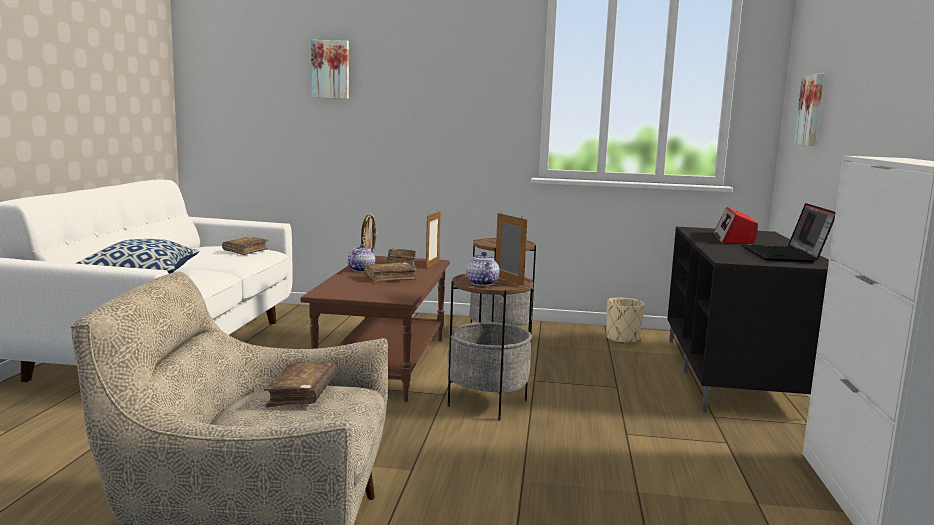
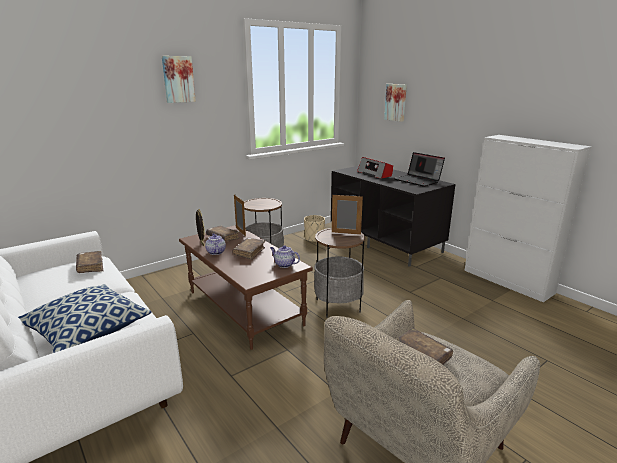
camera: 45 degrees left, 10 degrees up
picture [311,40,349,99] -> picture moved to [162,56,196,103]
teapot [467,252,500,286] -> teapot moved to [270,245,300,268]

